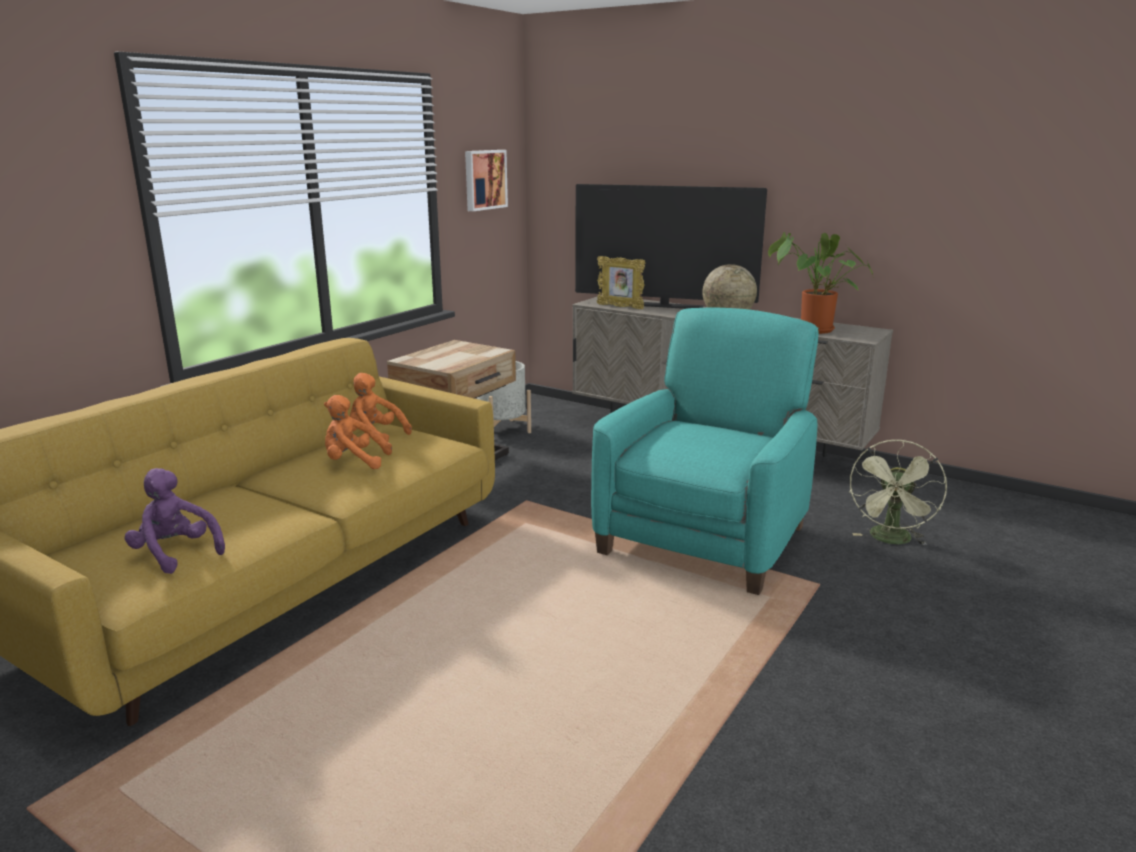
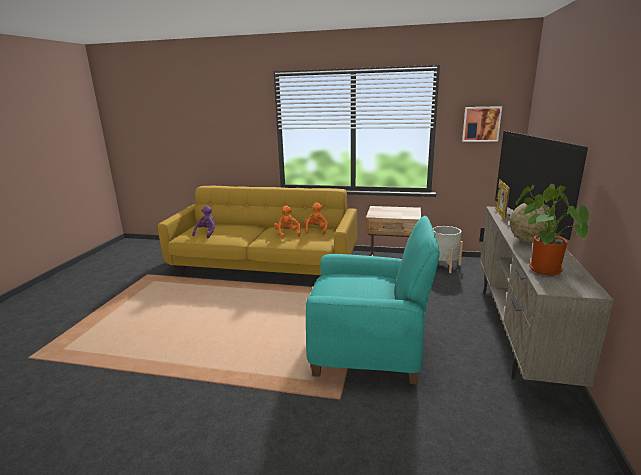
camera: 70 degrees right, 0 degrees up
green fan [849,440,947,546] -> none

